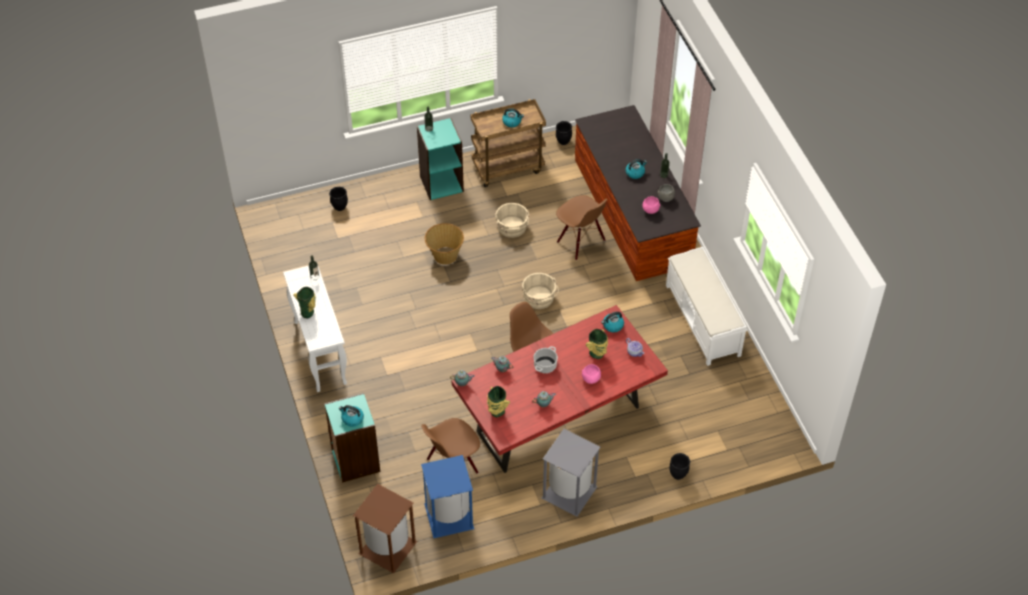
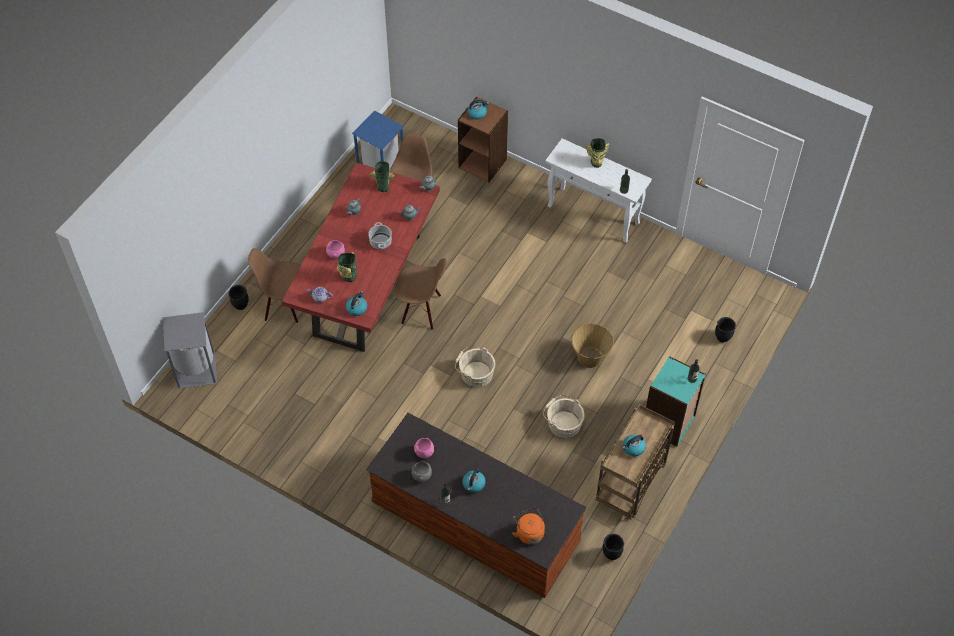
camera: 140 degrees right, 5 degrees up
turquoise bookcase [324,393,380,483] -> brown bookcase [458,96,508,182]
brown trash can [353,484,417,573] -> none
grey trash can [541,429,600,517] -> grey trash can moved to [163,312,217,389]
brown chair [556,195,608,260] -> brown chair moved to [248,248,301,323]
white bench [666,247,747,366] -> none
none -> orange kettle [512,507,545,544]

